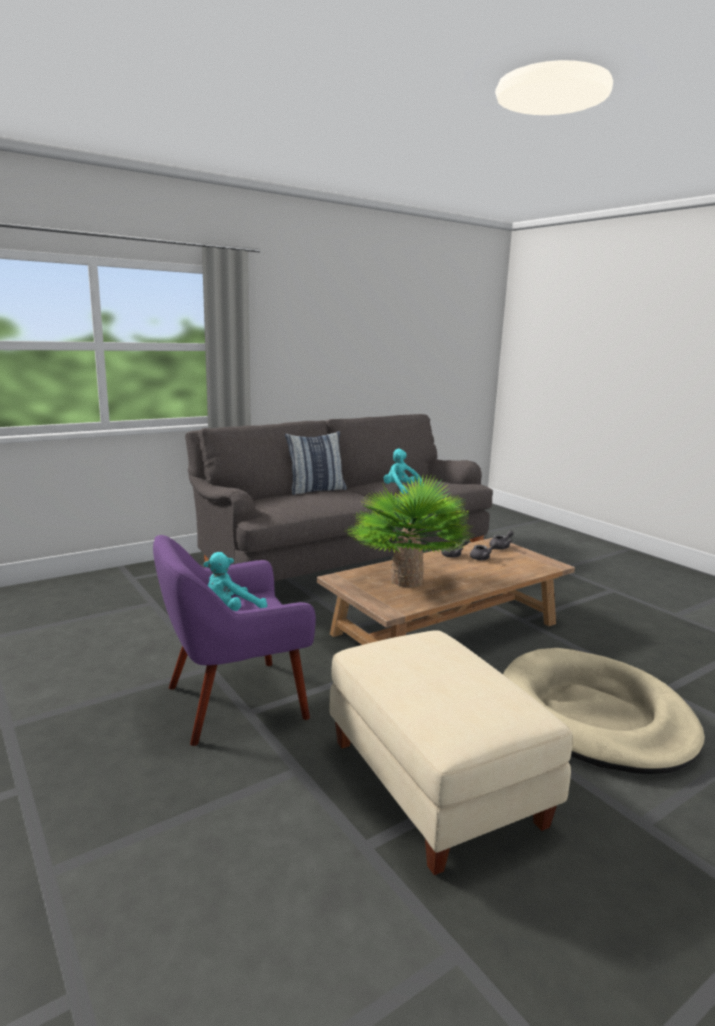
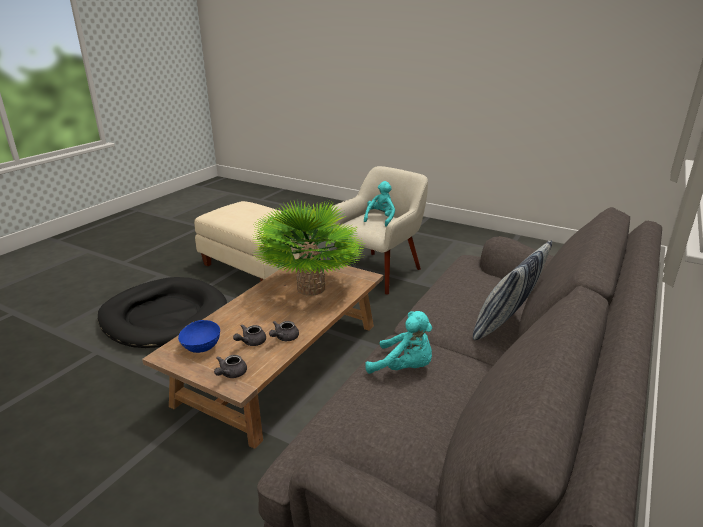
camera: 155 degrees right, 10 degrees up
purple armchair [153,535,316,746] -> beige armchair [330,166,428,295]
beige dog bed [503,648,705,774] -> black dog bed [98,277,227,348]
none -> blue bowl [178,320,220,353]

